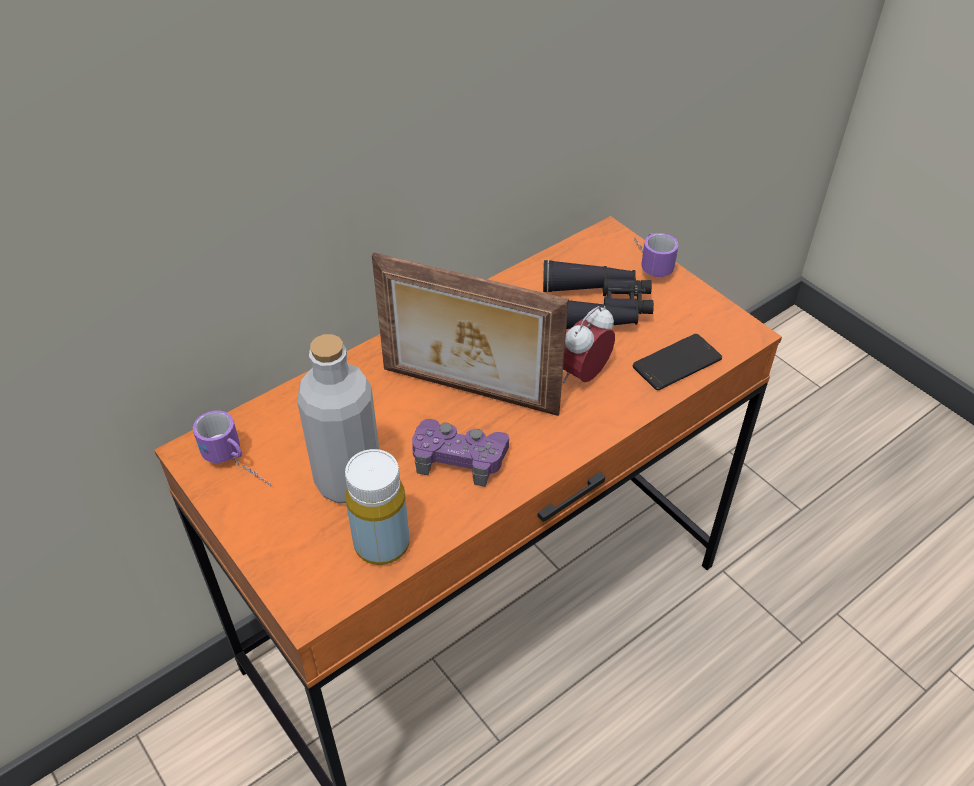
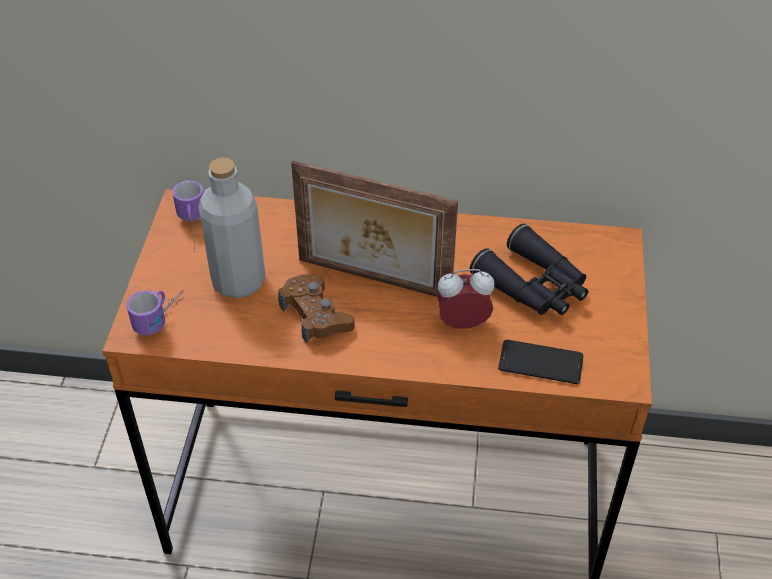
camera: 45 degrees right, 0 degrees up
yellow bottle [345,449,410,565] -> none
picture frame [372,252,569,416] -> picture frame turned 45 degrees counterclockwise [291,161,458,297]
purple game controller [412,419,509,487] -> brown game controller [278,275,355,344]
mug [634,233,678,277] -> mug moved to [127,290,183,335]

